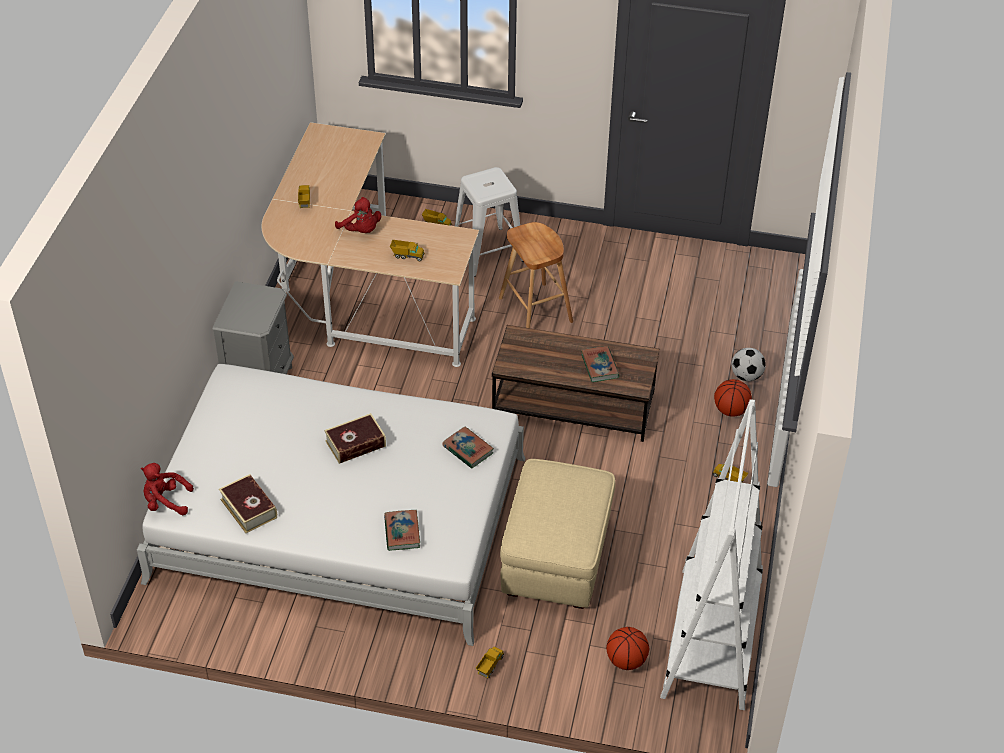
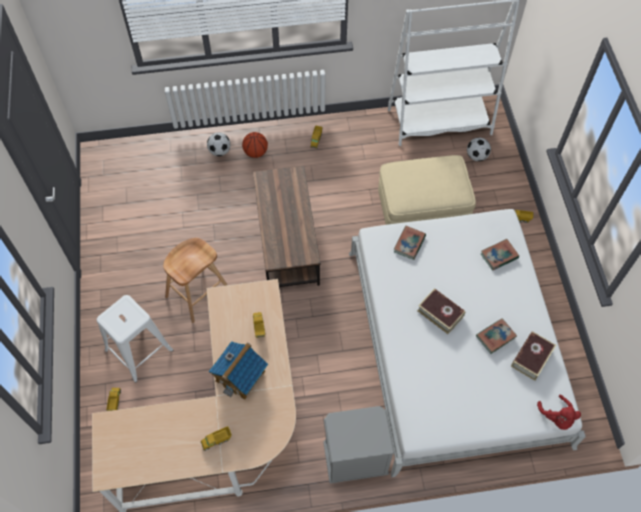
camera: 110 degrees left, 15 degrees up
red plush toy [335,197,381,233] -> toy house [209,341,268,400]
book [581,346,620,382] -> book moved to [476,318,517,354]
basketball [606,627,649,670] -> football [467,138,491,161]

